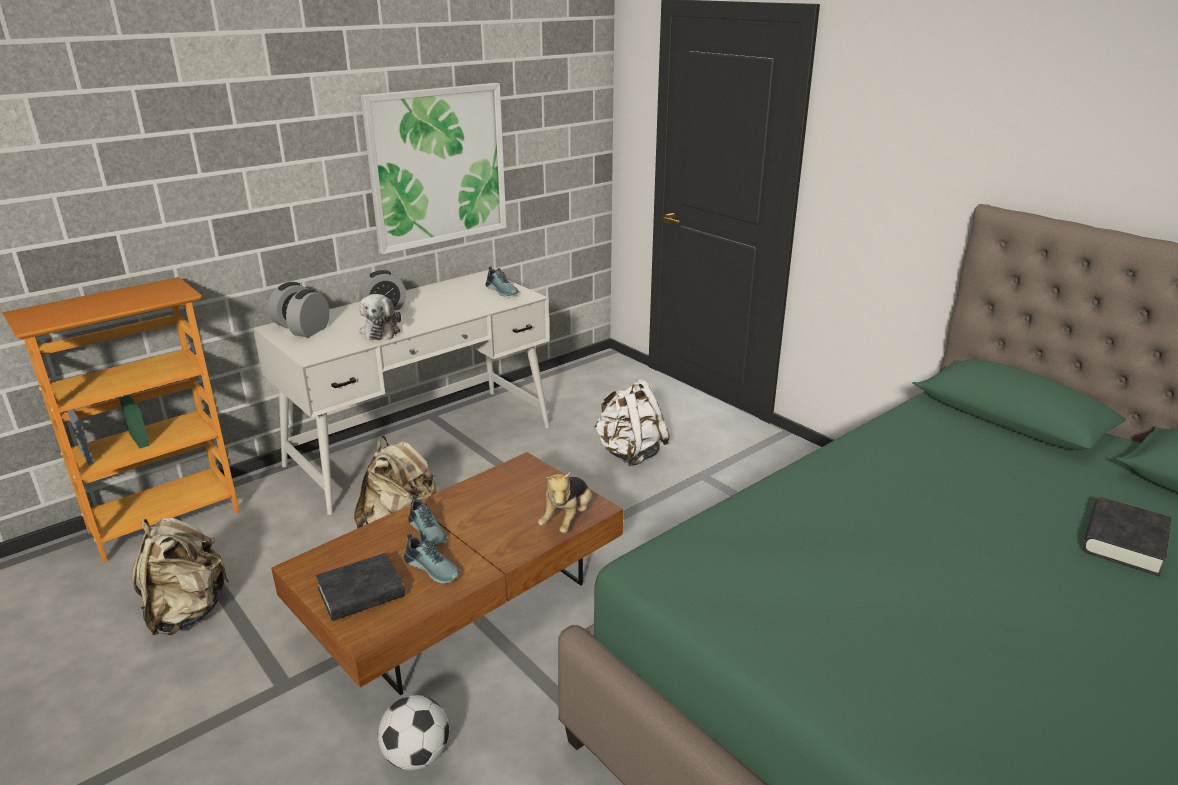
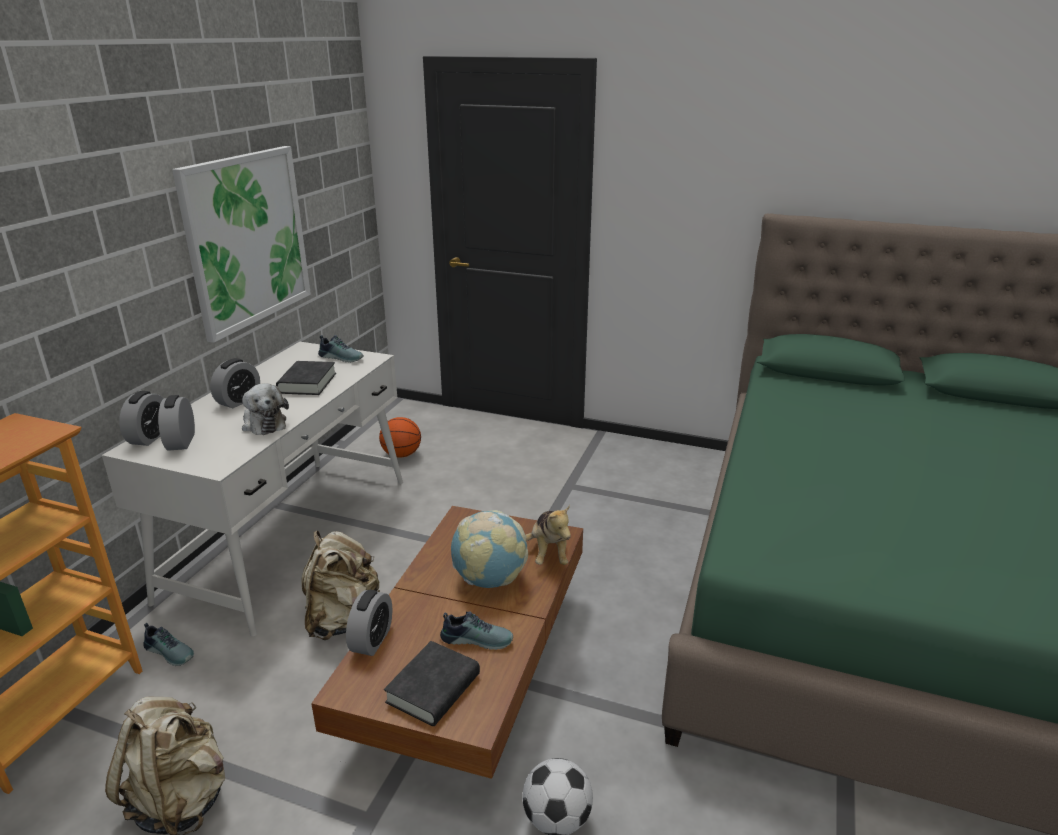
camera: 30 degrees left, 0 degrees up
shoe [408,495,447,547] -> shoe moved to [143,623,194,666]
white backpack [594,379,670,466] -> none
black book [1082,497,1171,576] -> black book moved to [276,361,336,395]
none -> alarm clock [346,590,392,656]
none -> basketball [379,417,421,457]
none -> globe [451,510,528,588]

